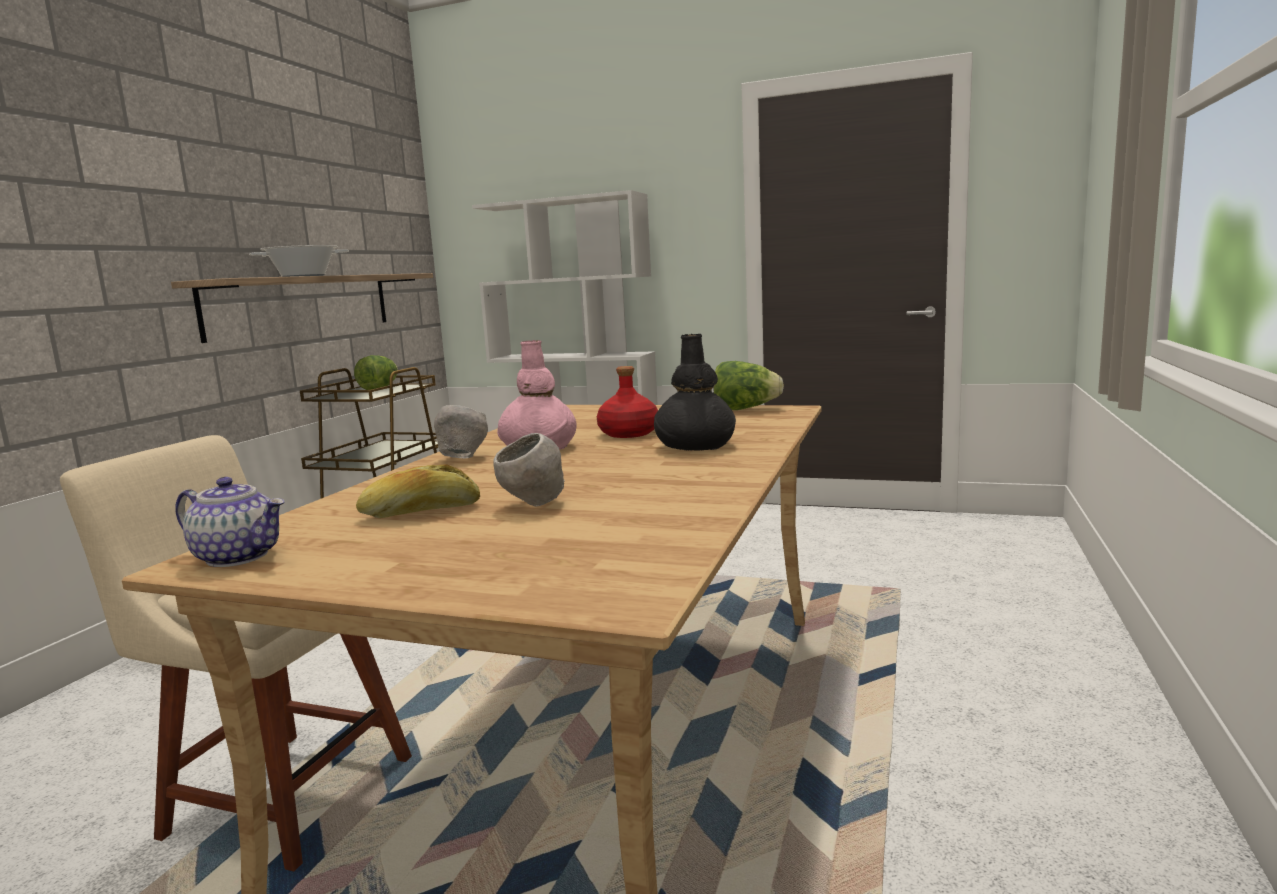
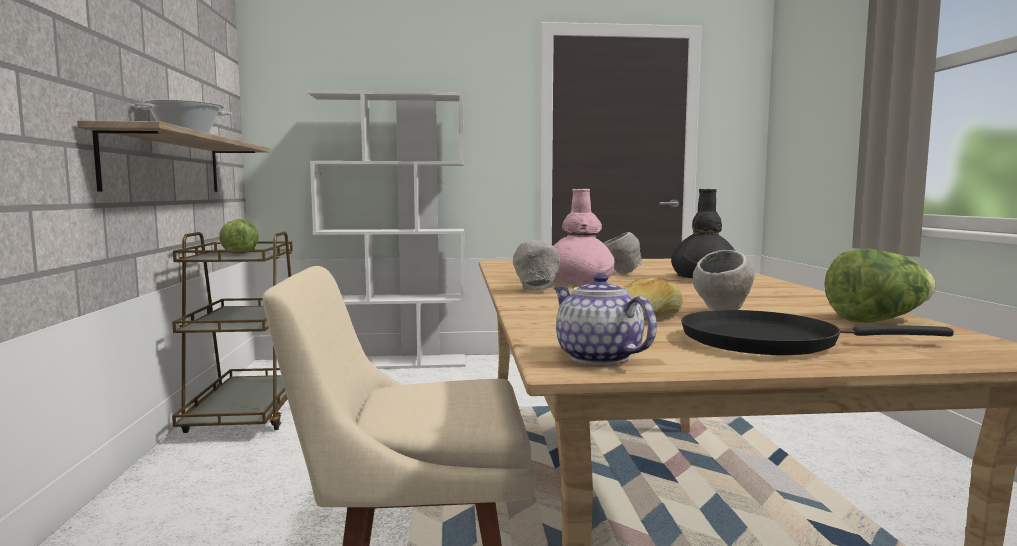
camera: 25 degrees left, 5 degrees down
teapot [175,477,284,567] -> teapot turned 120 degrees counterclockwise [554,273,657,365]
red bottle [597,366,658,438] -> grey bowl [603,232,642,274]
lettuce [713,361,784,410] -> lettuce moved to [824,249,936,323]
none -> black frying pan [681,310,954,355]

